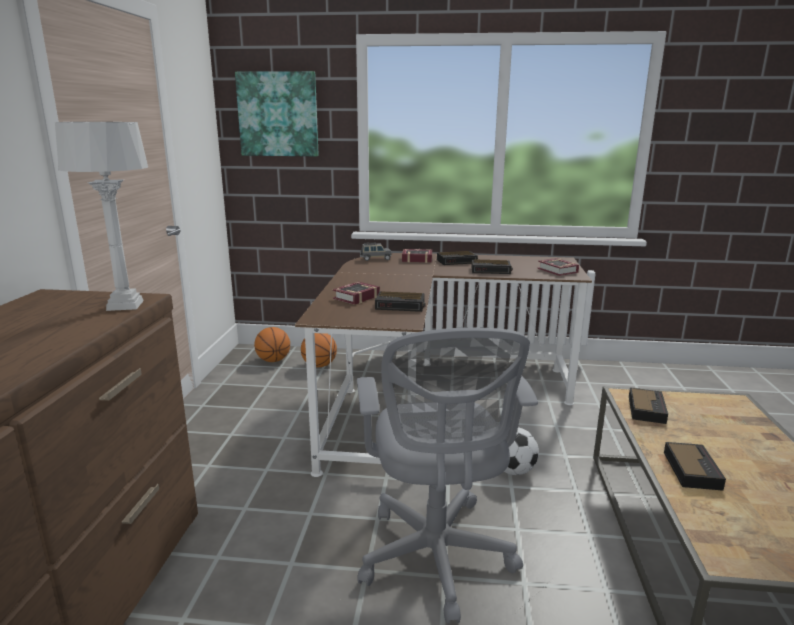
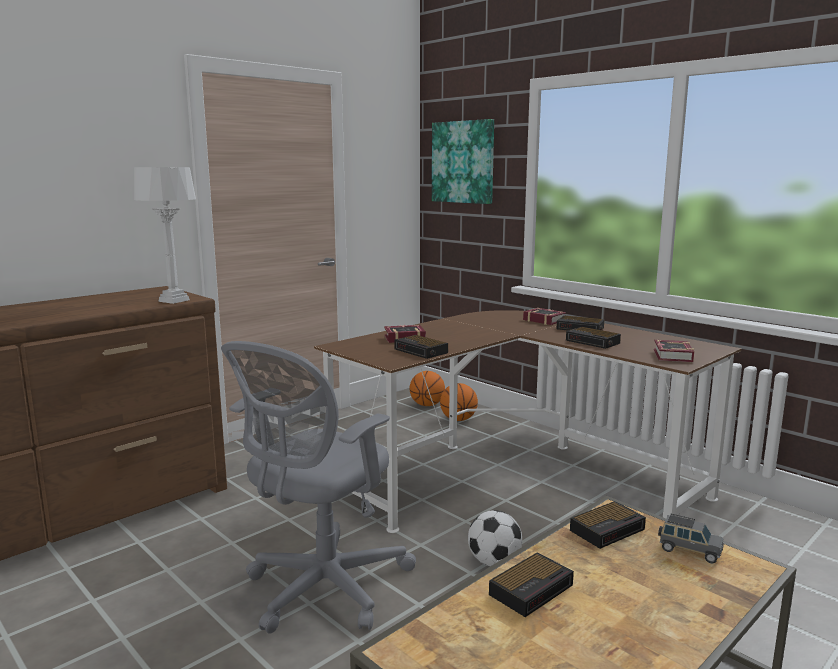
camera: 40 degrees right, 5 degrees down
grey toy car [360,242,391,261] -> grey toy car moved to [658,514,724,564]

